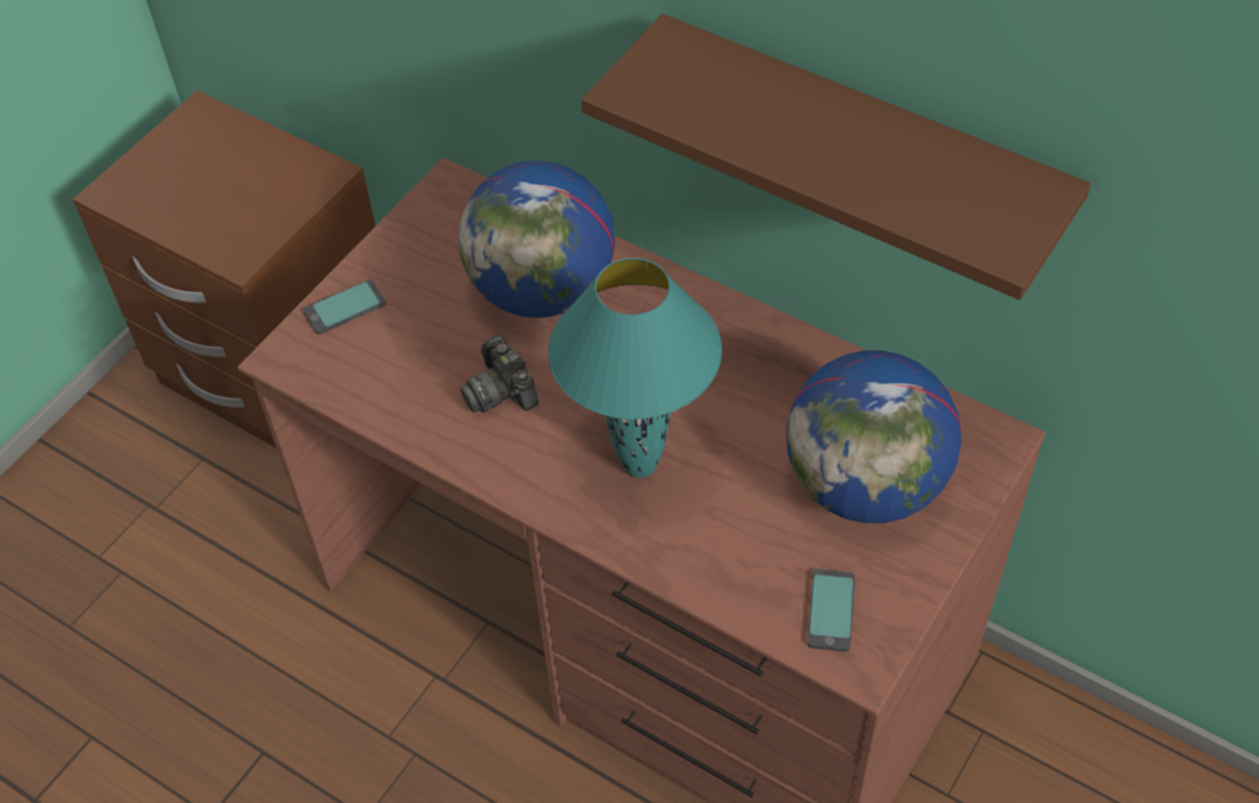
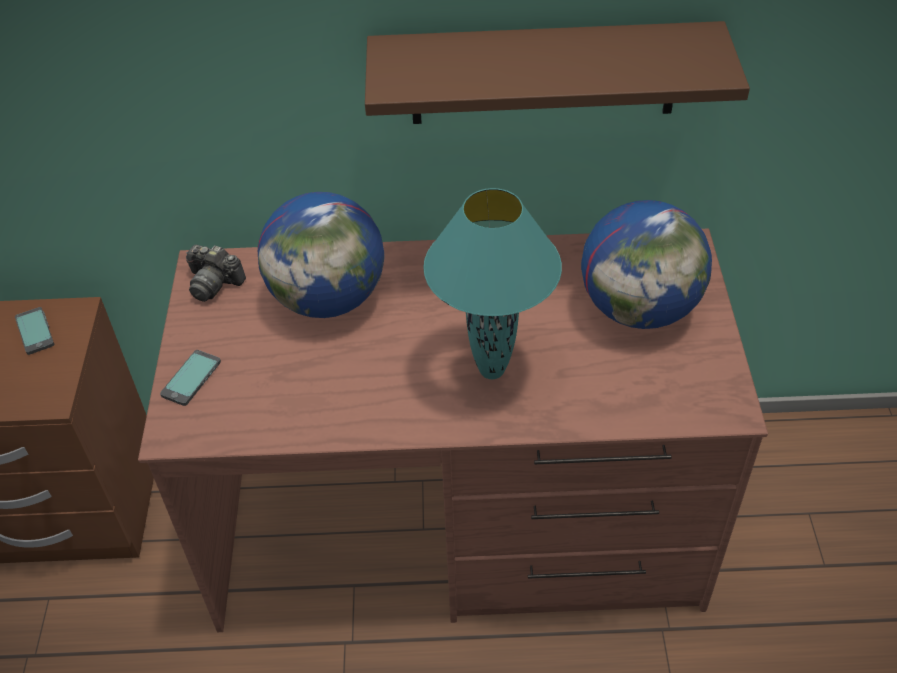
camera: 35 degrees left, 5 degrees down
camera [460,335,539,413] -> camera moved to [186,245,246,302]
phone [807,569,855,652] -> phone moved to [15,307,54,355]

